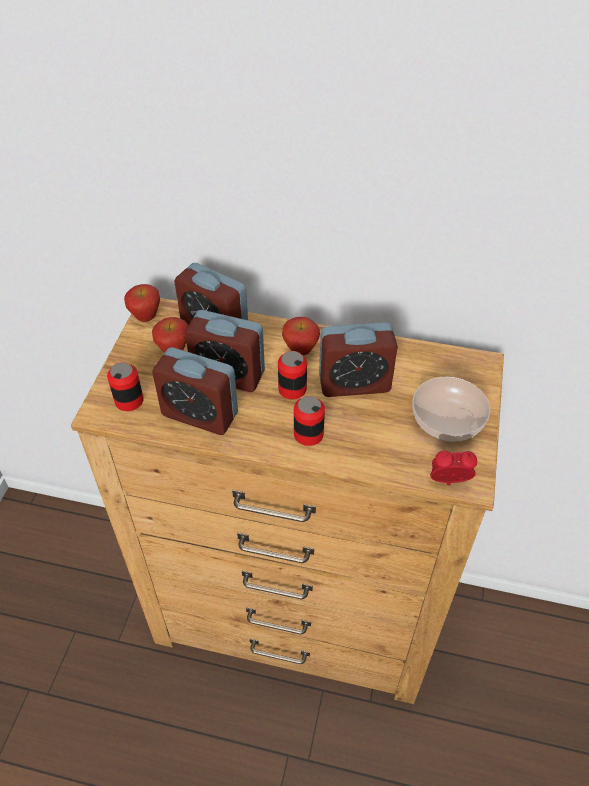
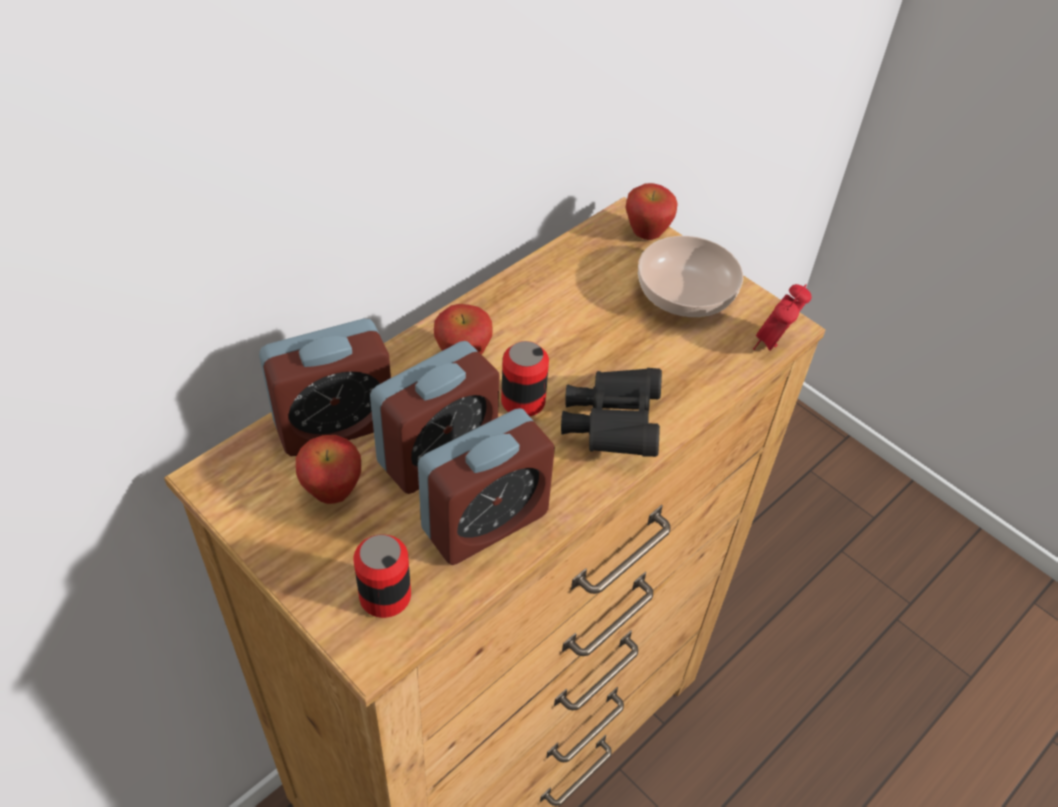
camera: 60 degrees left, 0 degrees up
apple [124,284,160,322] -> apple moved to [625,183,678,240]
can [294,396,325,446] -> black binoculars [561,368,662,457]
alarm clock [319,322,398,397] -> none

